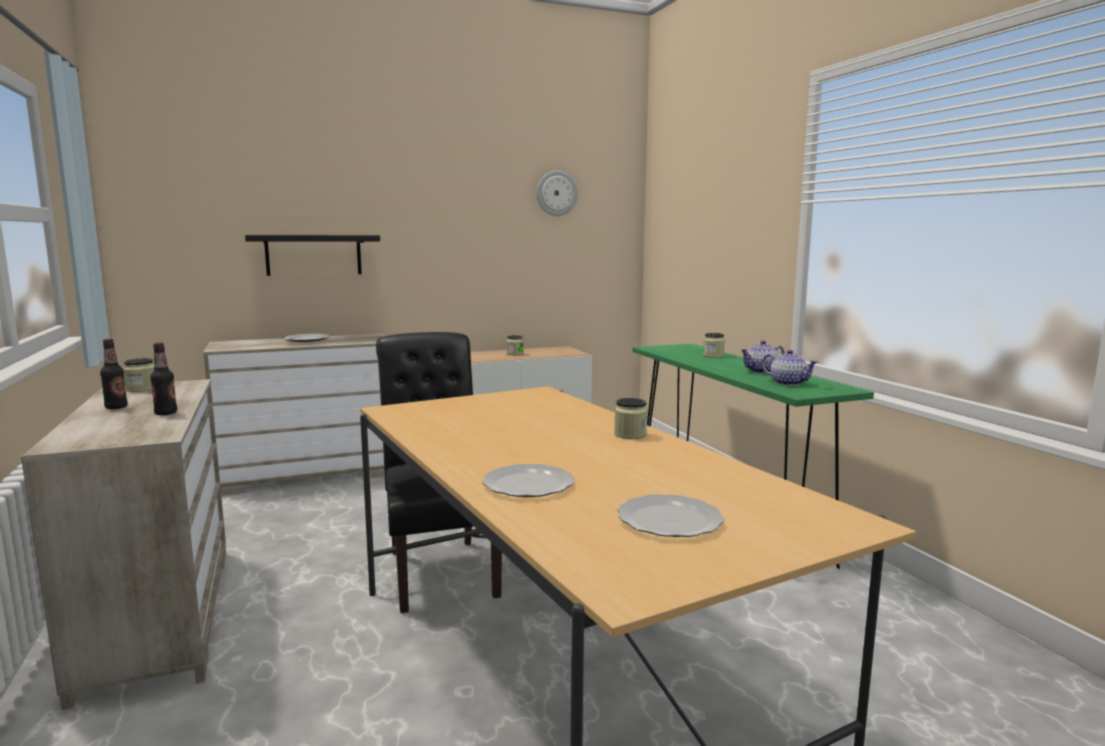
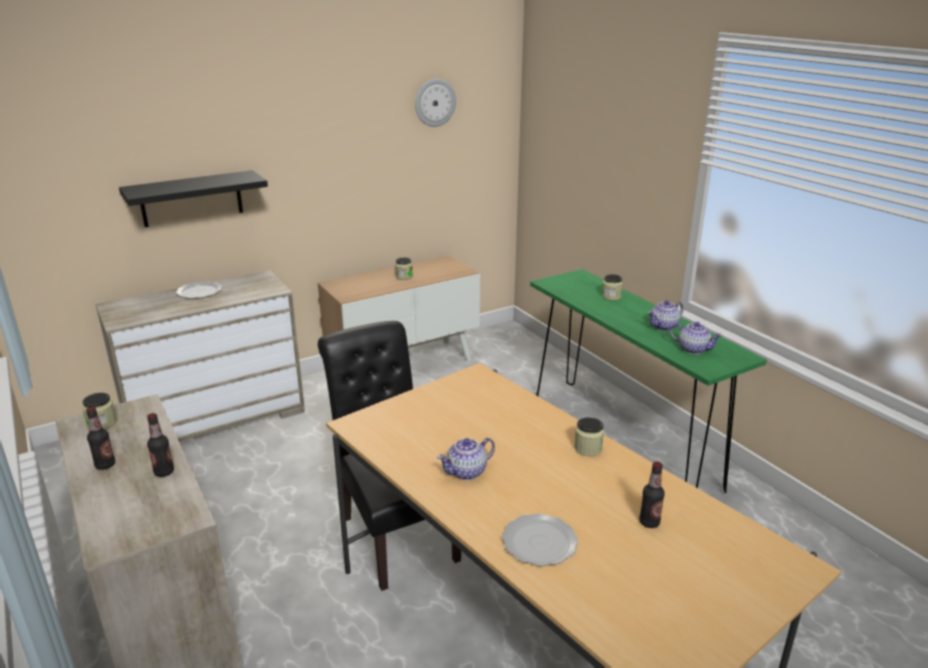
camera: 10 degrees left, 15 degrees up
plate [618,494,724,537] -> none
none -> teapot [437,438,495,480]
none -> bottle [639,462,665,528]

